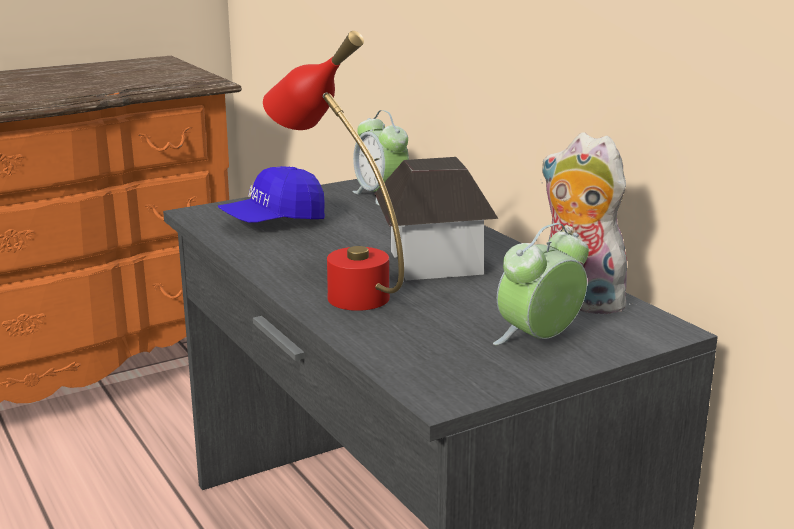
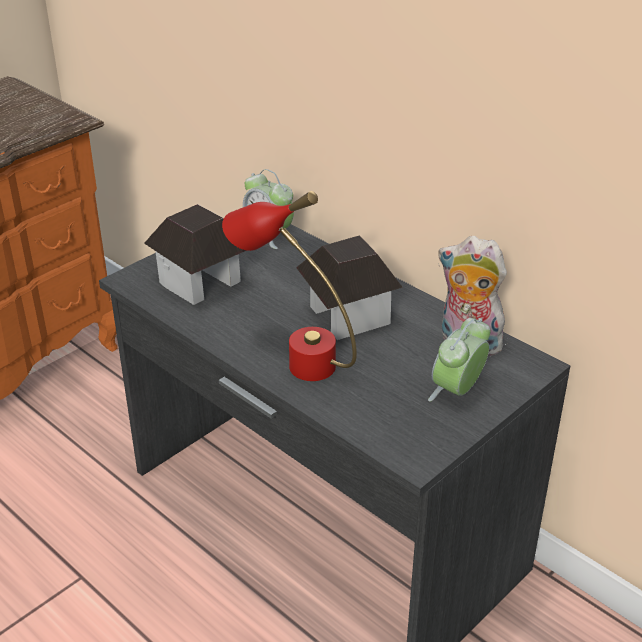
camera: 15 degrees left, 15 degrees up
blue cap [218,166,325,223] -> toy house [144,204,247,305]

